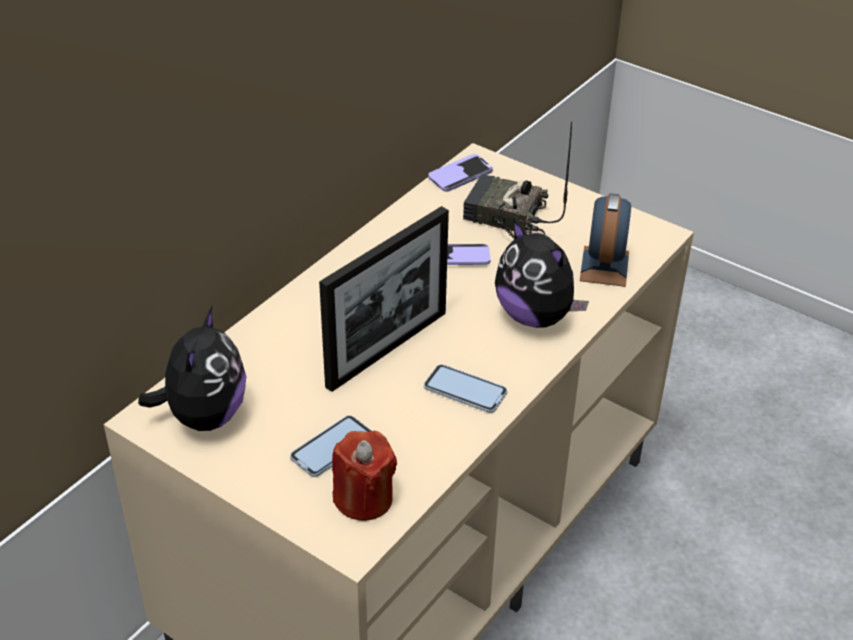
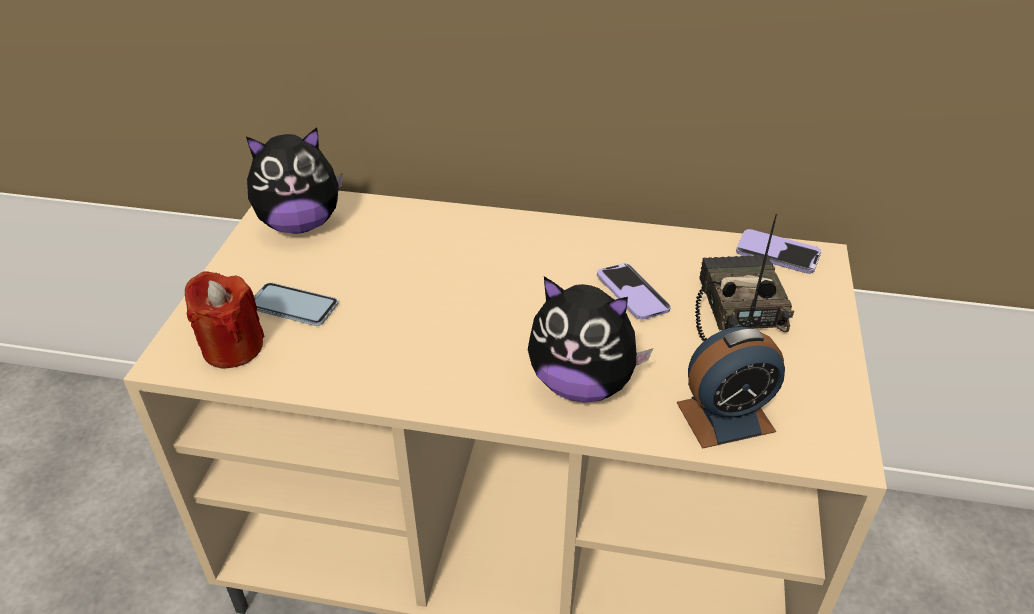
camera: 65 degrees right, 0 degrees up
picture frame [319,206,449,392] -> none
phone [424,364,507,413] -> none
plush toy [495,219,589,328] -> plush toy turned 90 degrees counterclockwise [528,276,653,402]

